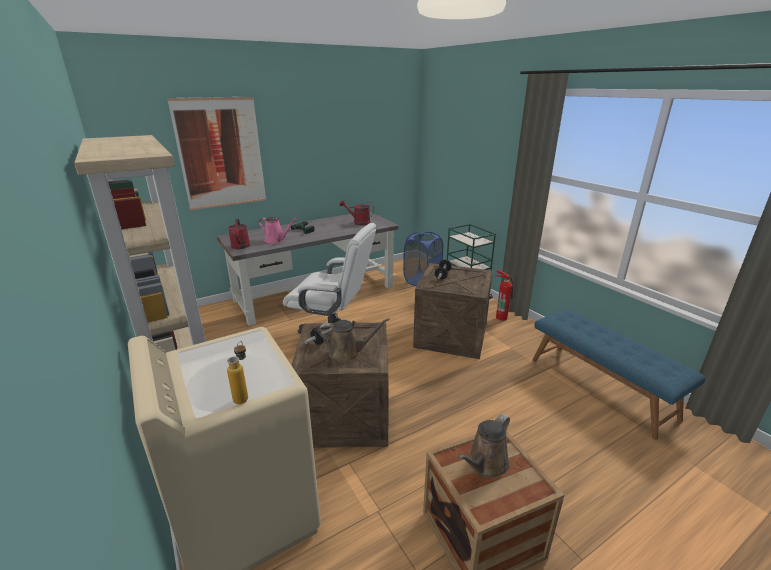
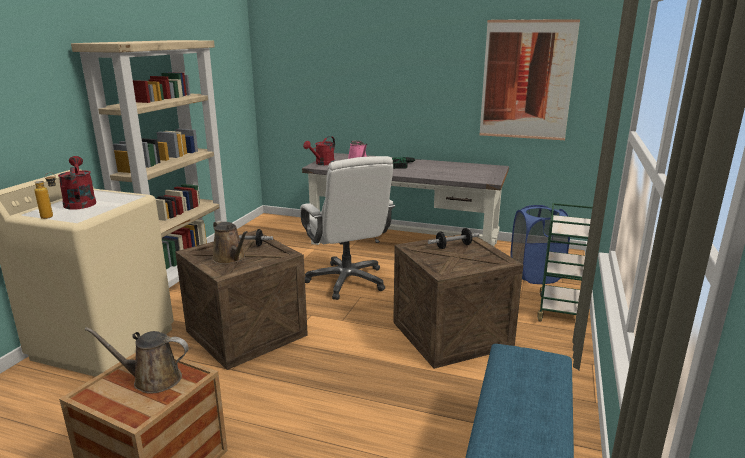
camera: 50 degrees right, 5 degrees down
picture [167,97,266,210] -> picture moved to [479,19,580,140]
red watering can [340,200,374,225] -> red watering can moved to [58,156,96,209]
fire extinguisher [495,270,513,321] -> none

